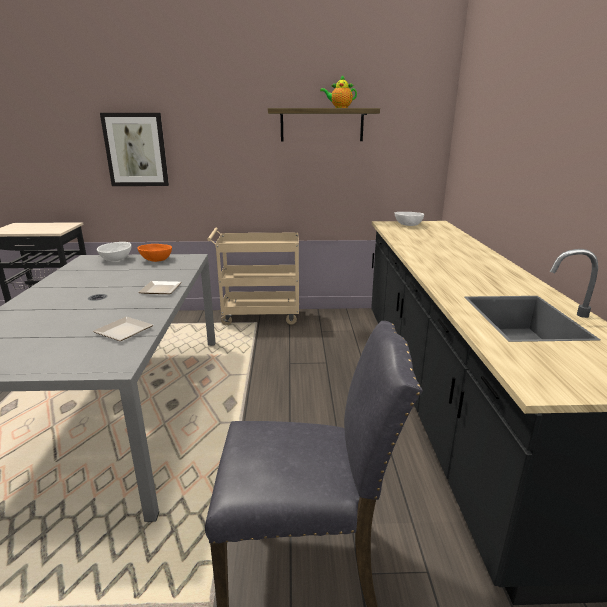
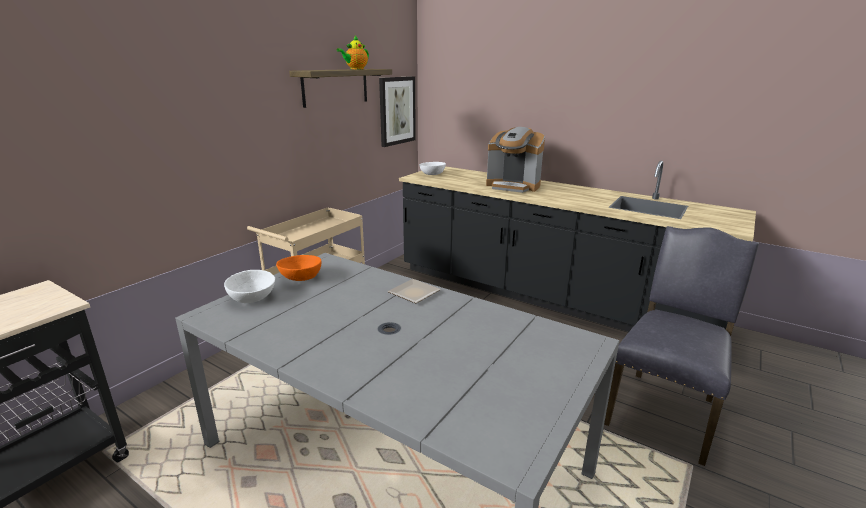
camera: 55 degrees left, 0 degrees up
plate [93,317,153,341] -> none
picture [100,113,169,186] -> picture moved to [379,76,416,147]
none -> coffee machine [486,127,545,193]

